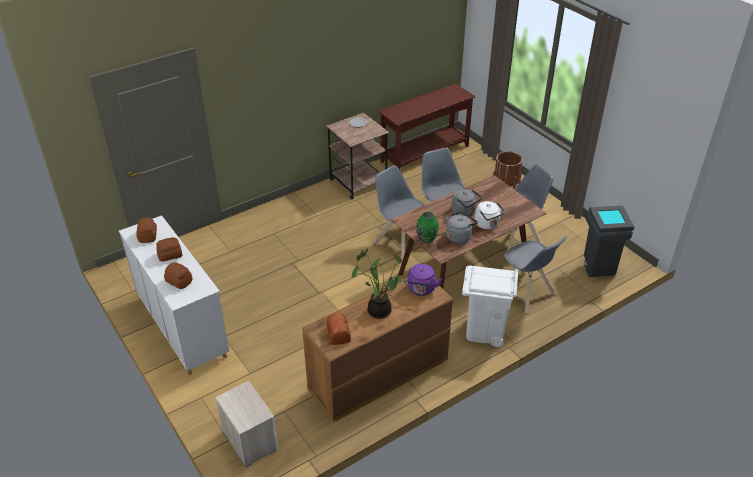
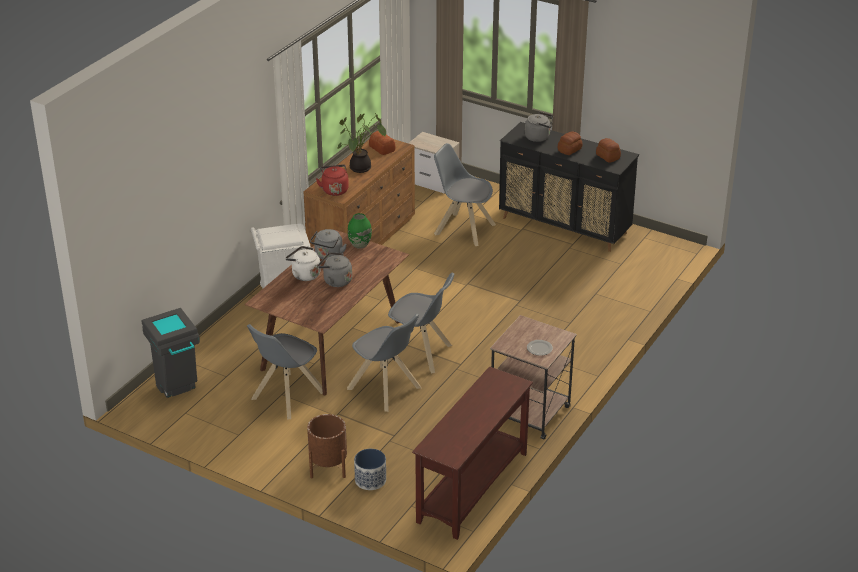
camera: 155 degrees right, 5 degrees down
white cabinet [119,215,229,375] -> black cabinet [499,122,639,252]
bread [164,262,193,289] -> grey kettle [525,112,553,142]
purple kettle [406,264,442,296] -> red kettle [316,164,349,196]
grey chair [504,236,568,313] -> grey chair moved to [434,143,496,246]
none -> planter [354,449,386,490]

